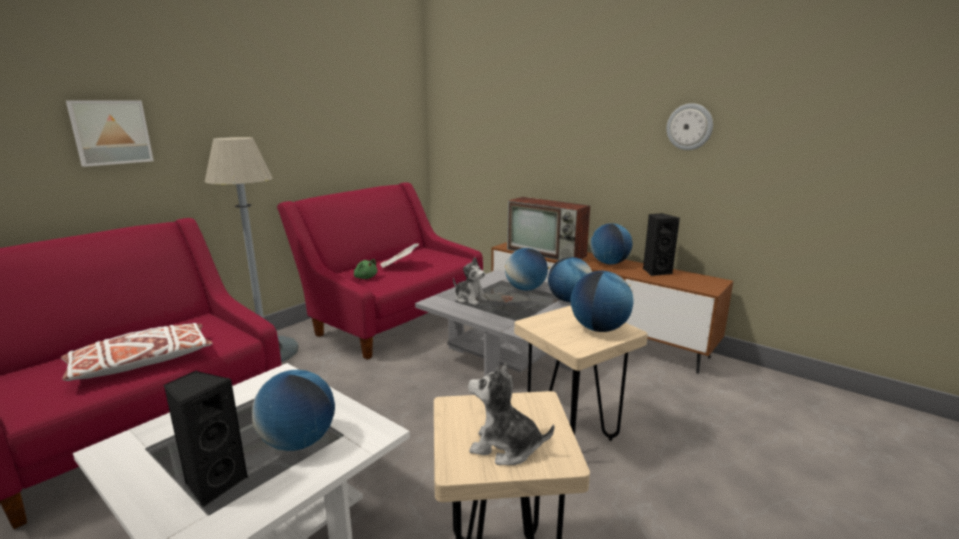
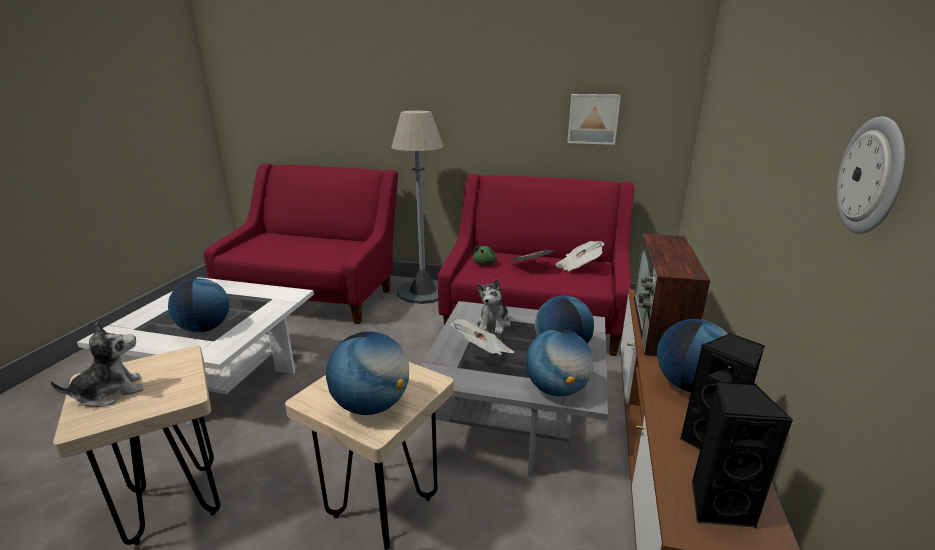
camera: 65 degrees right, 5 degrees up
white pillow [61,323,213,381] -> none
picture [66,100,154,167] -> picture moved to [567,94,621,145]
black speaker [163,370,248,507] -> black speaker moved to [692,381,794,529]
plush toy [468,363,554,465] -> plush toy turned 60 degrees clockwise [50,322,144,408]
none -> newspaper [555,241,605,271]

